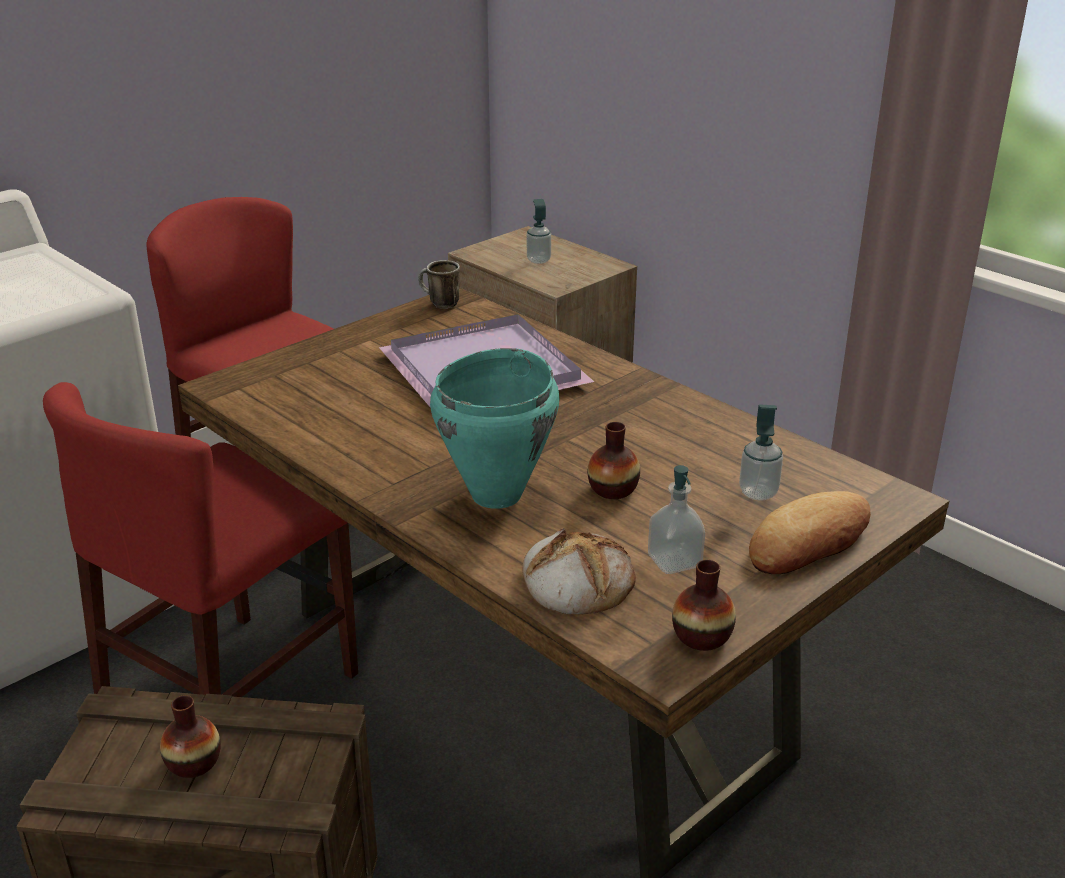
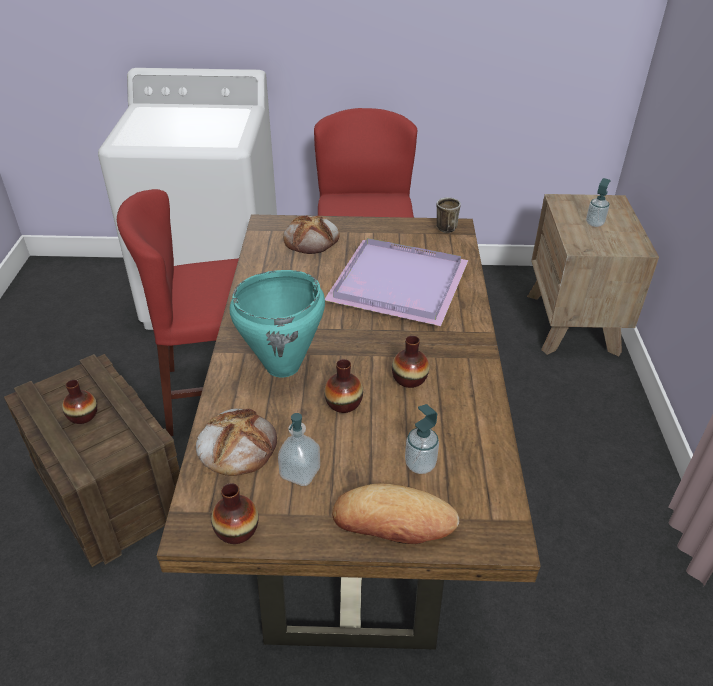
camera: 45 degrees right, 10 degrees up
none -> bread [283,215,340,254]
none -> vase [392,336,429,388]

